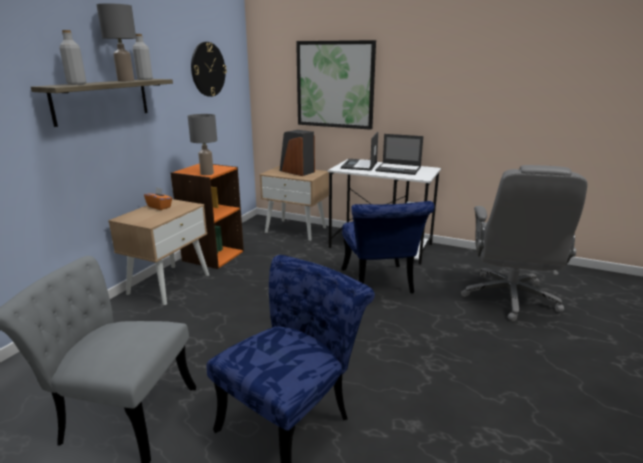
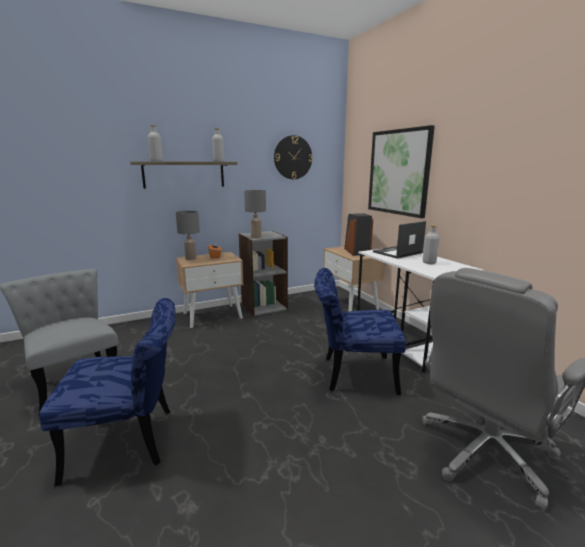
camera: 40 degrees right, 5 degrees down
grey table lamp [96,3,136,82] -> grey table lamp moved to [176,211,200,260]
orange bookcase [171,164,244,269] -> grey bookcase [239,231,288,316]
blue chair [341,201,434,294] -> blue chair turned 60 degrees clockwise [314,268,406,395]
laptop [375,134,423,175] -> grey bottle [422,225,439,264]

